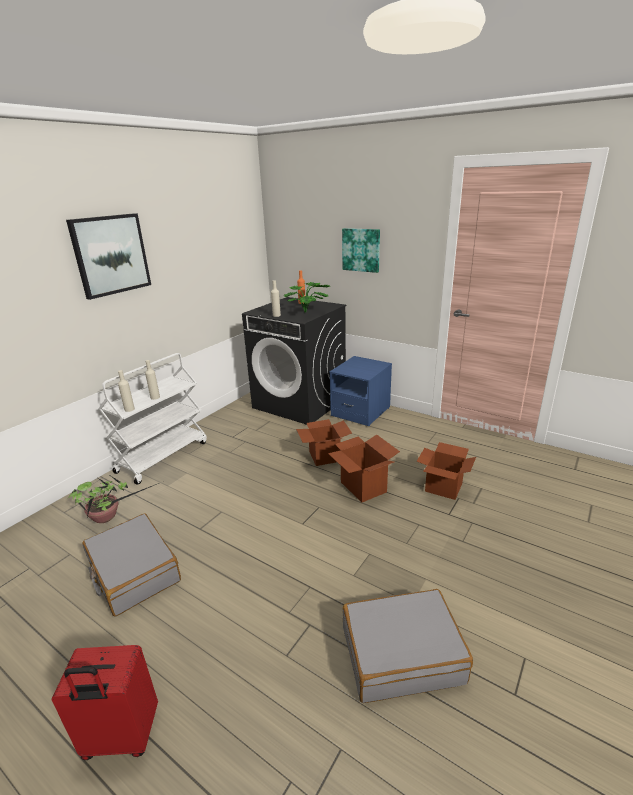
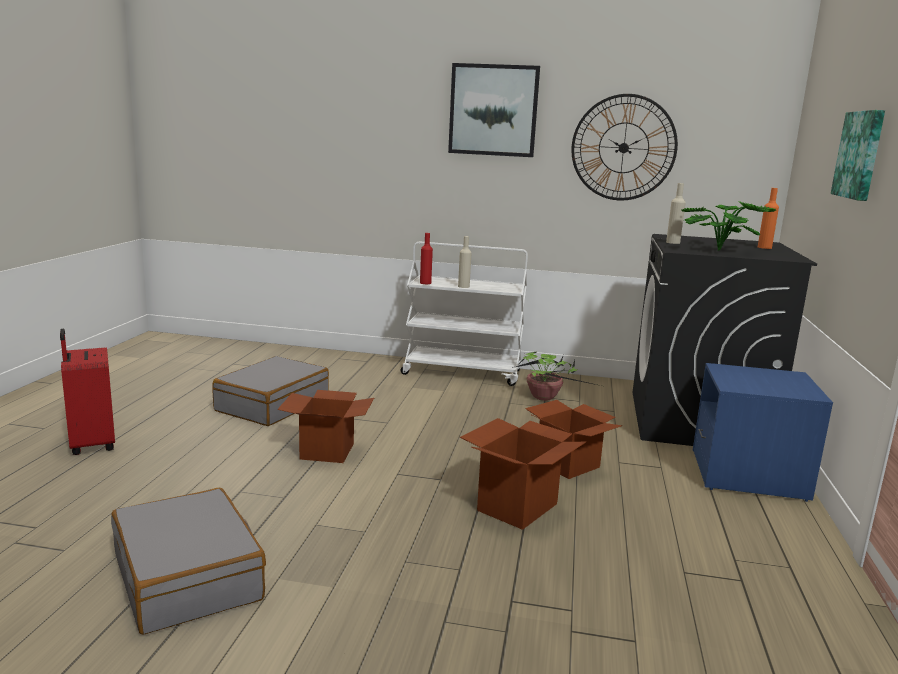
camera: 65 degrees right, 10 degrees down
potted plant [67,476,159,523] -> potted plant moved to [512,352,601,401]
beige bottle [118,370,135,412] -> red bottle [420,233,433,284]
cardboard box [417,442,476,500] -> cardboard box moved to [277,390,374,463]
none -> wall clock [571,94,678,200]

